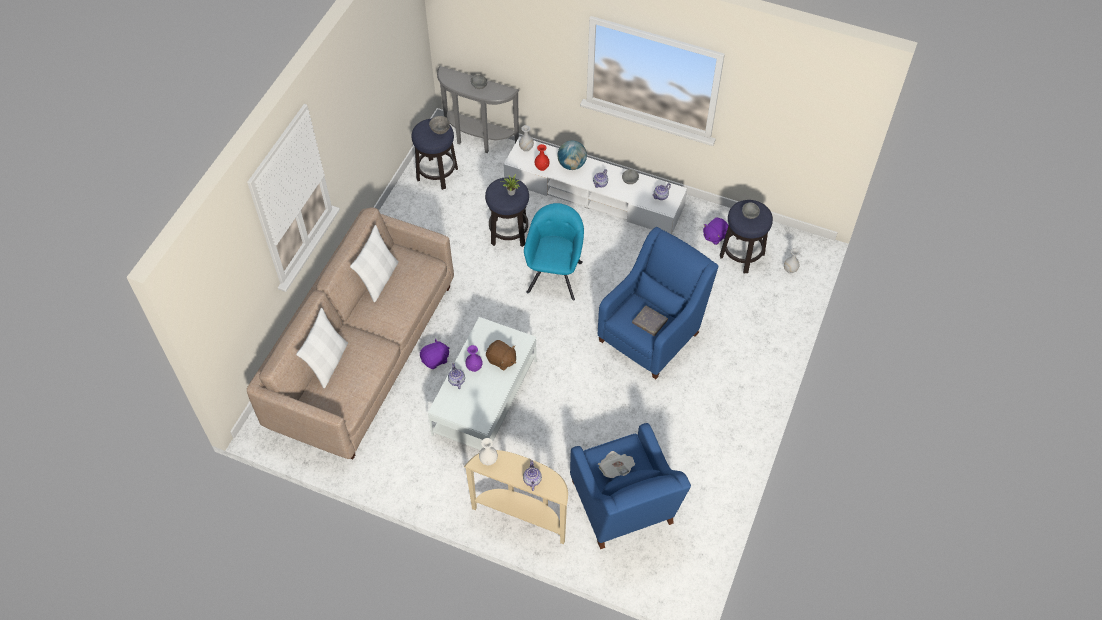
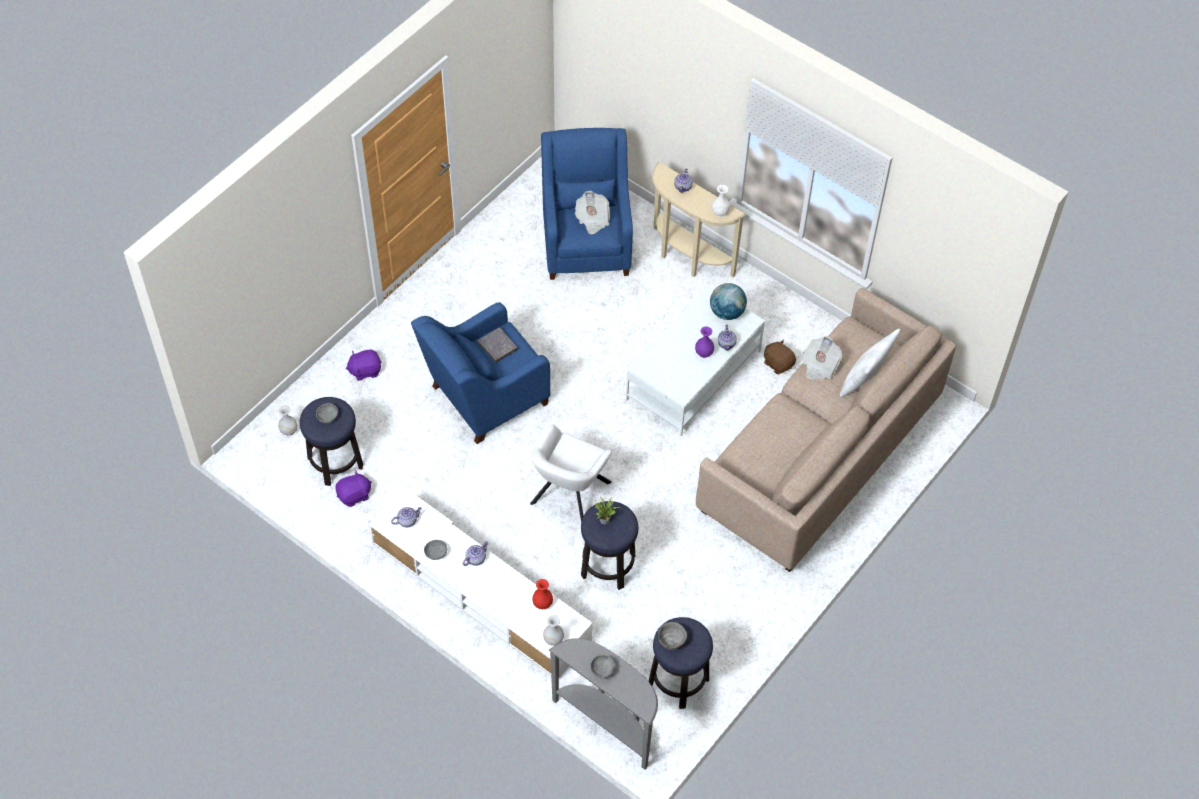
camera: 165 degrees left, 0 degrees up
white pillow [350,225,399,302] -> none
purple plush toy [420,338,449,369] -> purple plush toy moved to [346,349,381,381]
brown plush toy [486,340,516,371] -> brown plush toy moved to [764,340,796,374]
turquoise armchair [524,203,584,300] -> white armchair [530,424,612,522]
globe [557,141,587,170] -> globe moved to [710,283,747,320]
none -> newspaper [803,336,842,380]

